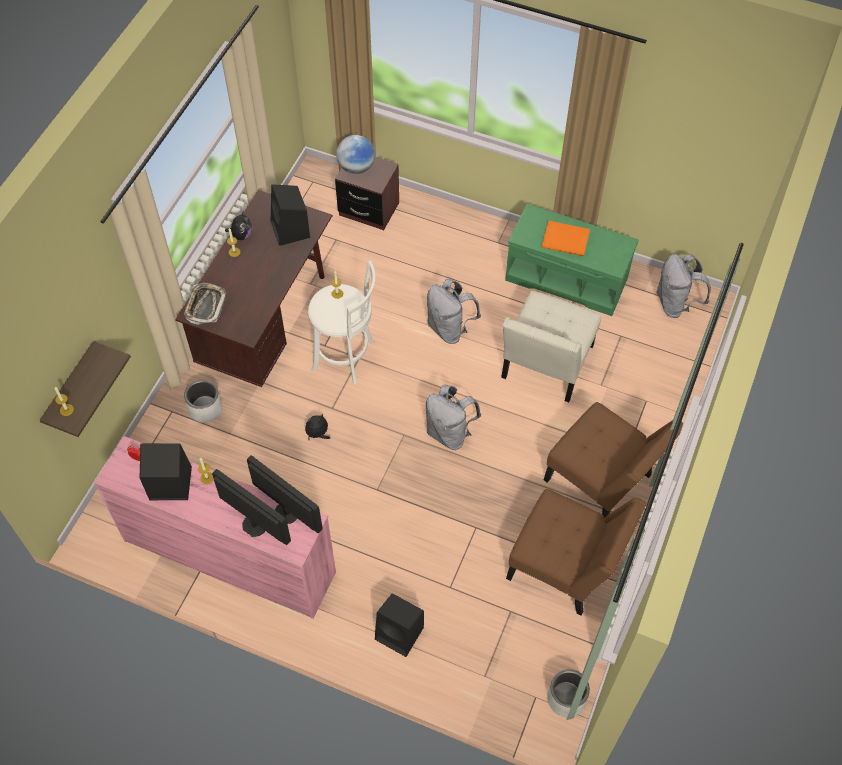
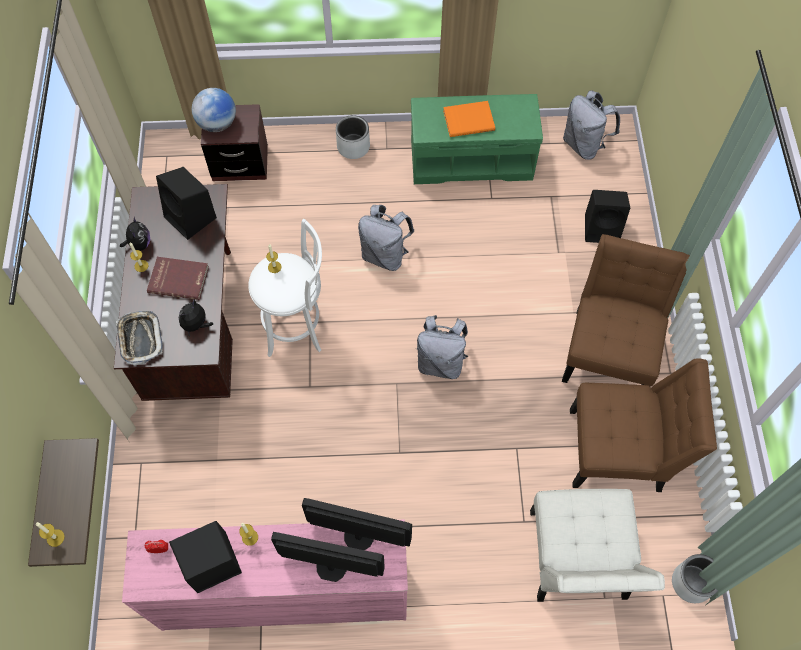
camera: 25 degrees left, 5 degrees up
grey planter [184,380,222,423] -> grey planter moved to [336,115,370,159]
plush toy [305,414,330,440] -> plush toy moved to [179,300,213,336]
black speaker [375,593,424,657] -> black speaker moved to [585,190,630,243]
white chair [501,291,601,402] -> white chair moved to [530,489,665,602]
brown chair [544,402,683,518] -> brown chair turned 90 degrees counterclockwise [562,234,690,386]
none -> red book [147,257,209,300]

